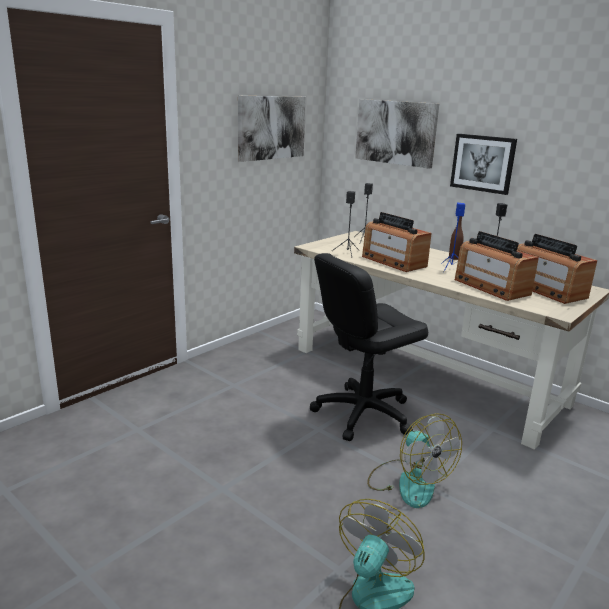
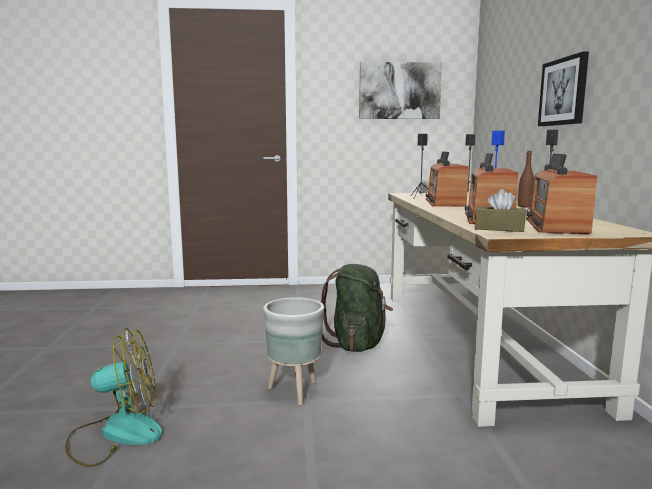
camera: 45 degrees right, 10 degrees down
black office chair [310,253,428,441] -> green backpack [321,264,393,352]
picture [355,99,439,169] -> none
fan [367,413,462,508] -> grey planter [263,297,324,405]
none -> brown tissue box [475,189,526,232]

